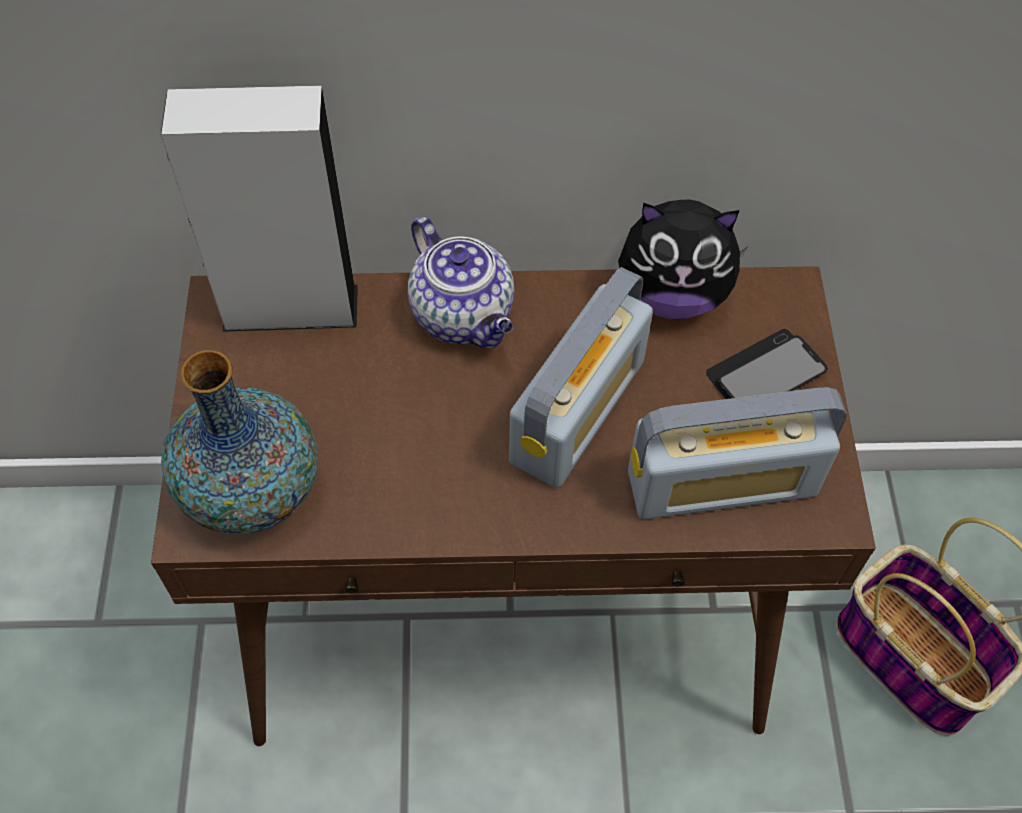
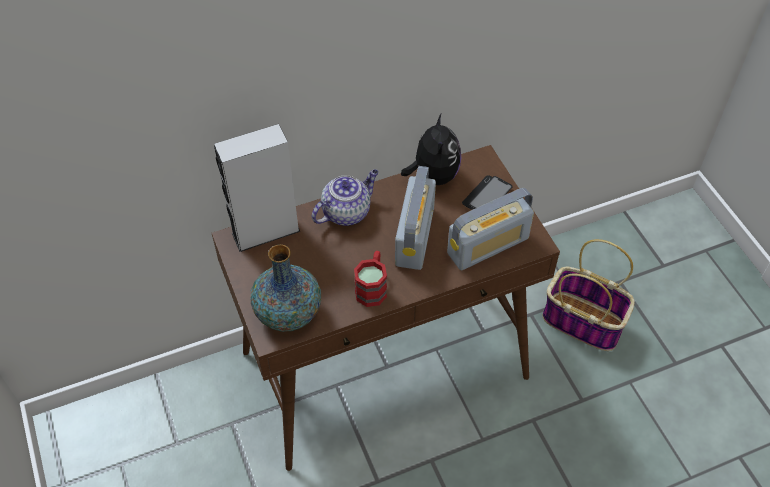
camera: 20 degrees left, 5 degrees down
teapot [408,216,515,348] -> teapot turned 75 degrees counterclockwise [312,169,378,226]
plush toy [618,199,748,319] -> plush toy turned 75 degrees counterclockwise [401,114,461,185]
none -> red mug [354,251,387,307]

